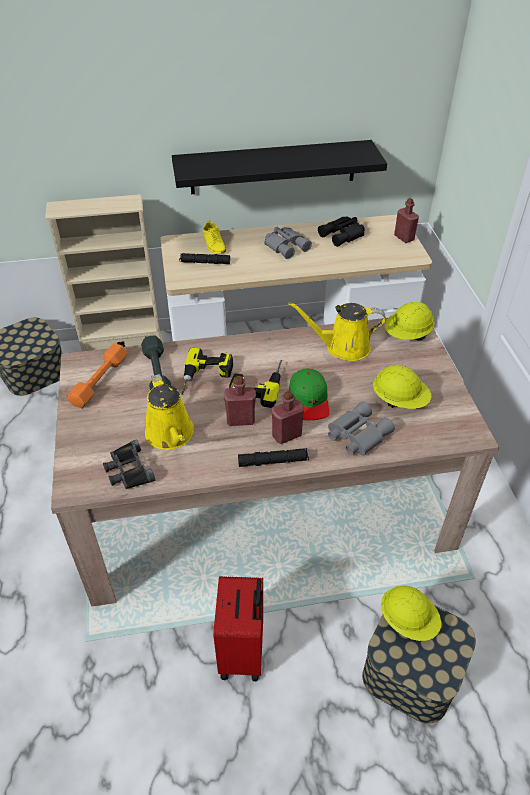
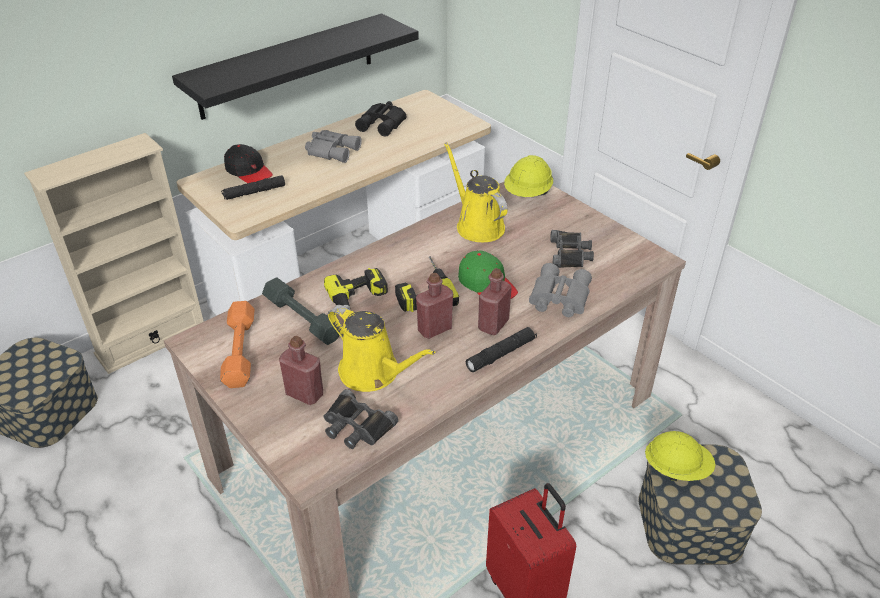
camera: 30 degrees left, 5 degrees down
yellow shoe [203,220,226,254] -> black cap [224,144,273,183]
yellow watering can [288,302,386,361] -> yellow watering can turned 90 degrees clockwise [444,142,507,242]
yellow hard hat [373,365,432,409] -> black binoculars [550,230,594,268]
red bottle [394,198,419,243] -> red bottle moved to [279,336,323,405]

